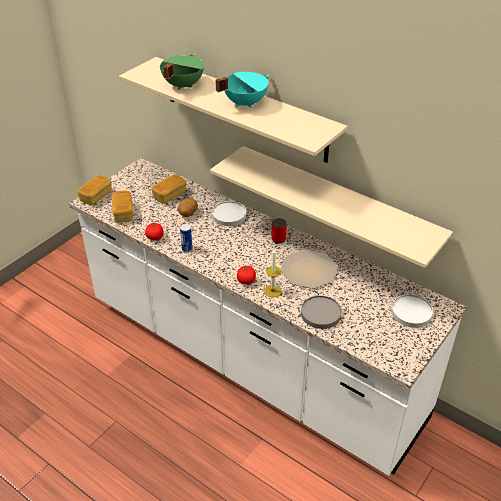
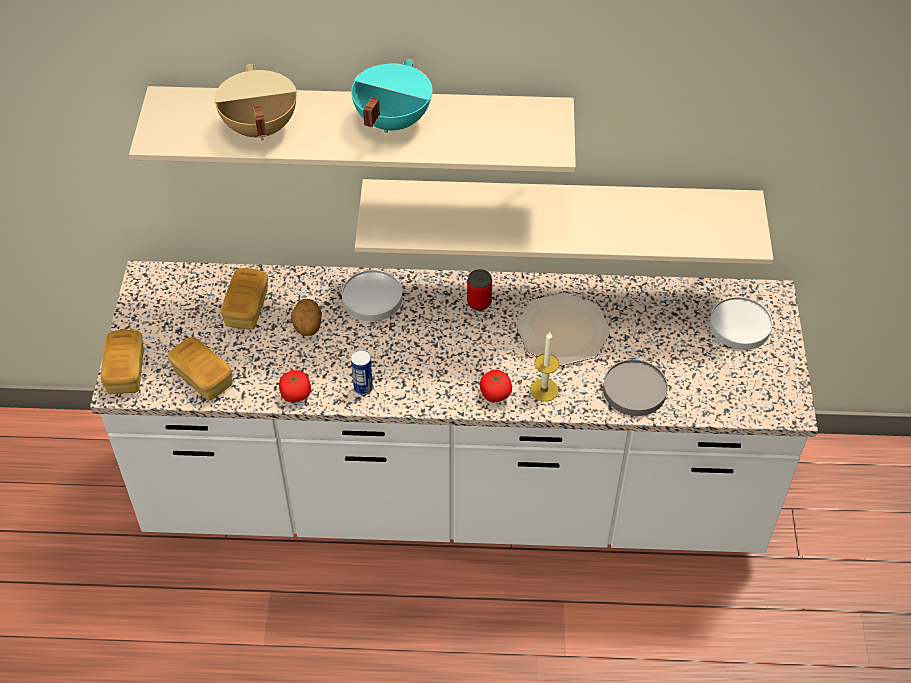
camera: 35 degrees left, 10 degrees up
green cooking pot [160,54,204,90] -> beige cooking pot [214,64,297,141]

